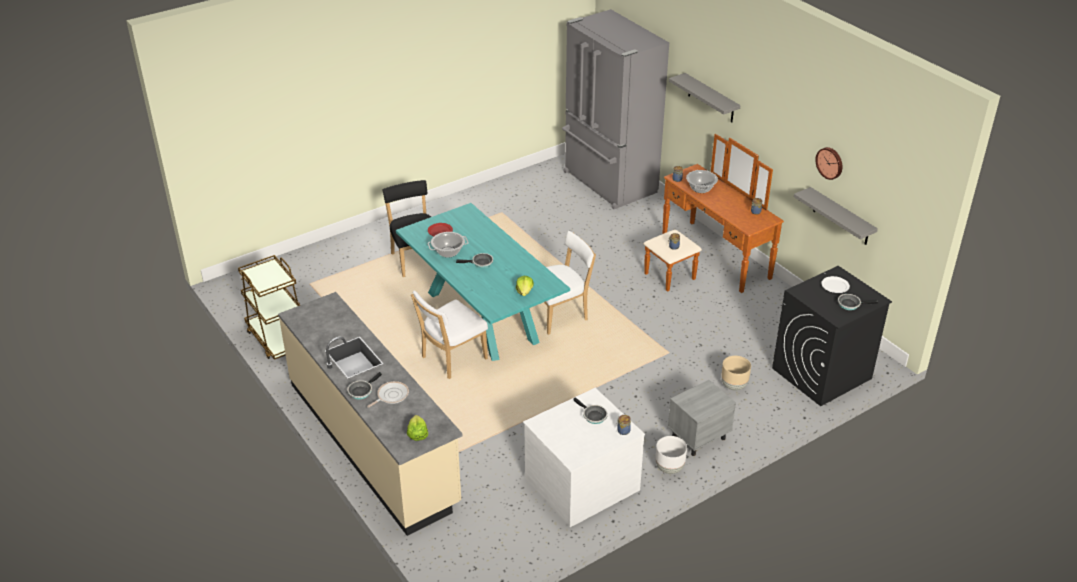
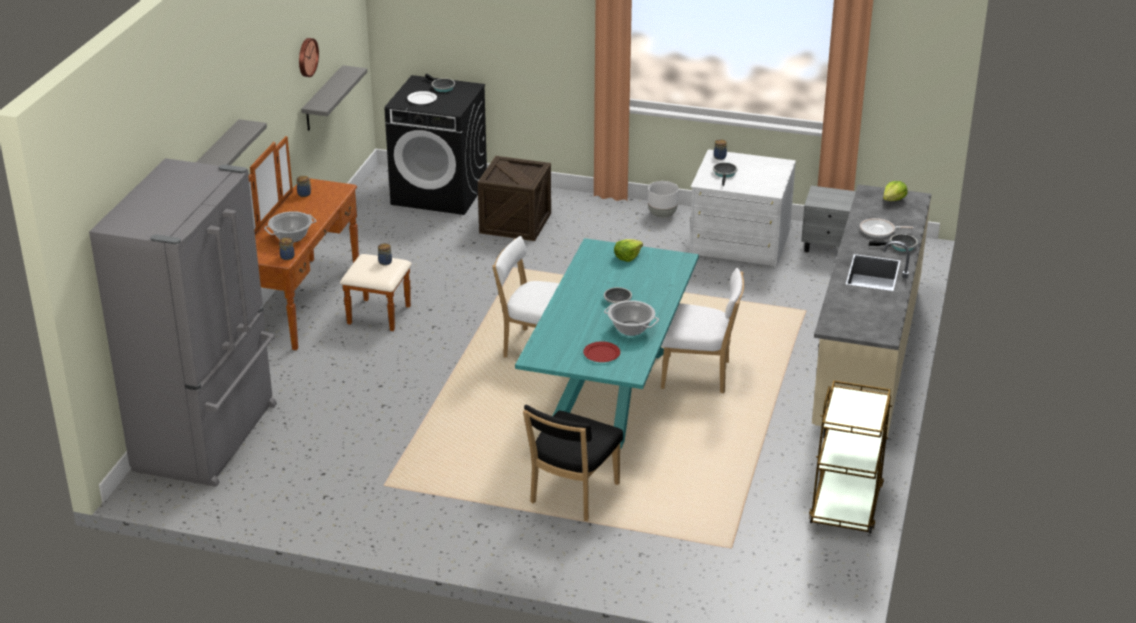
camera: 130 degrees left, 5 degrees down
grey nightstand [668,380,736,456] -> grey nightstand moved to [801,185,856,252]
beige planter [721,356,751,391] -> crate [478,156,551,241]

